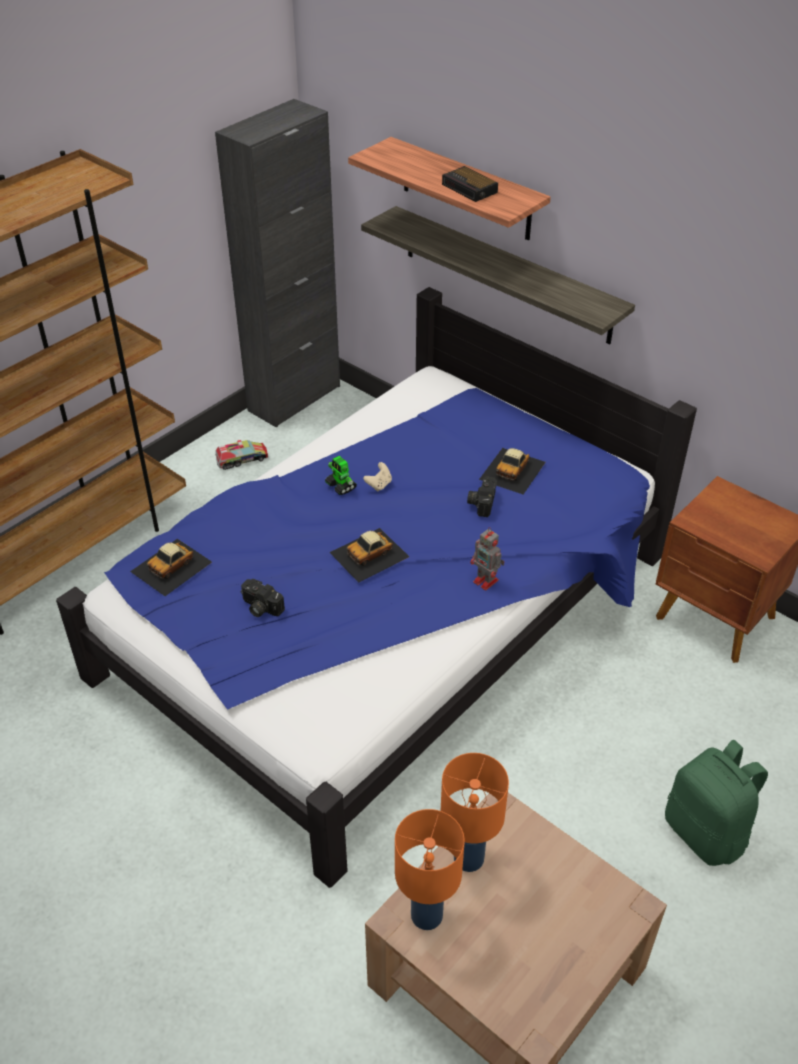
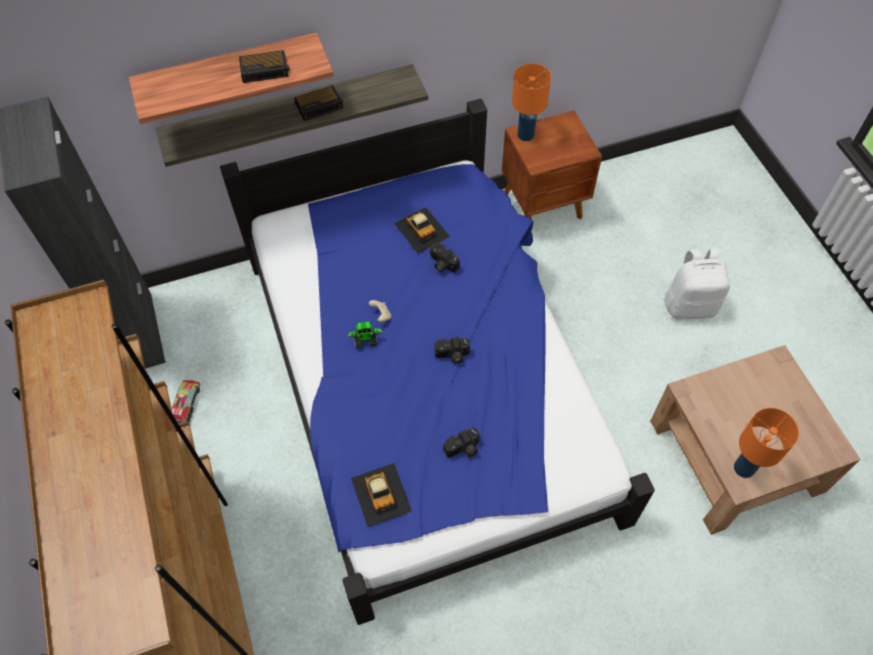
camera: 60 degrees left, 15 degrees up
toy car [329,528,409,583] -> camera [434,337,470,364]
orange table lamp [441,753,509,872] -> orange table lamp moved to [512,63,551,141]
toy robot [470,527,504,591] -> none
green backpack [665,740,768,866] -> white backpack [664,248,730,320]
none -> alarm clock [294,85,343,121]

